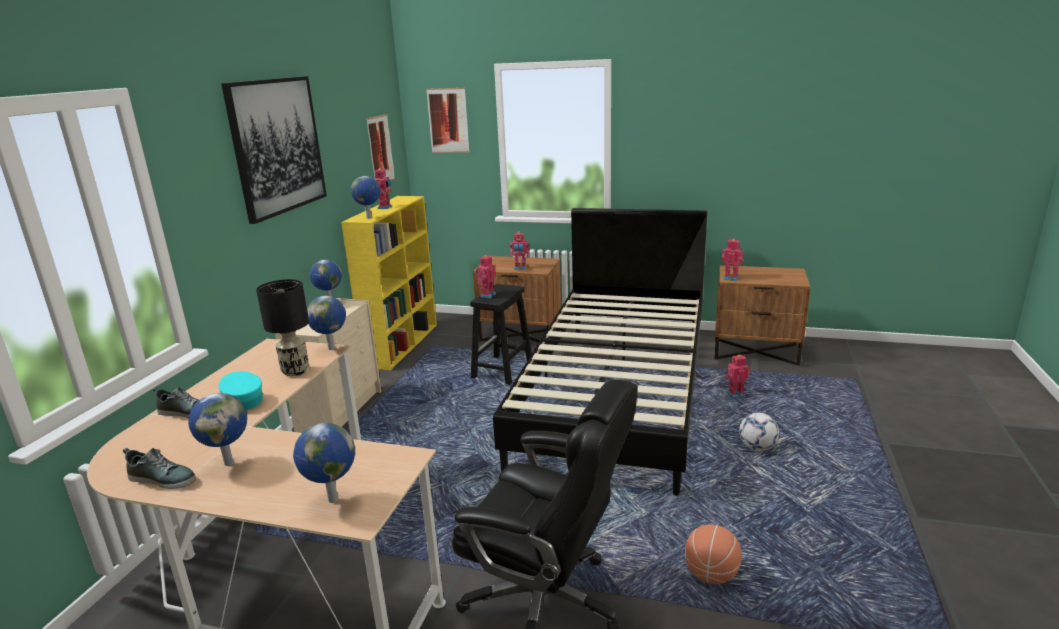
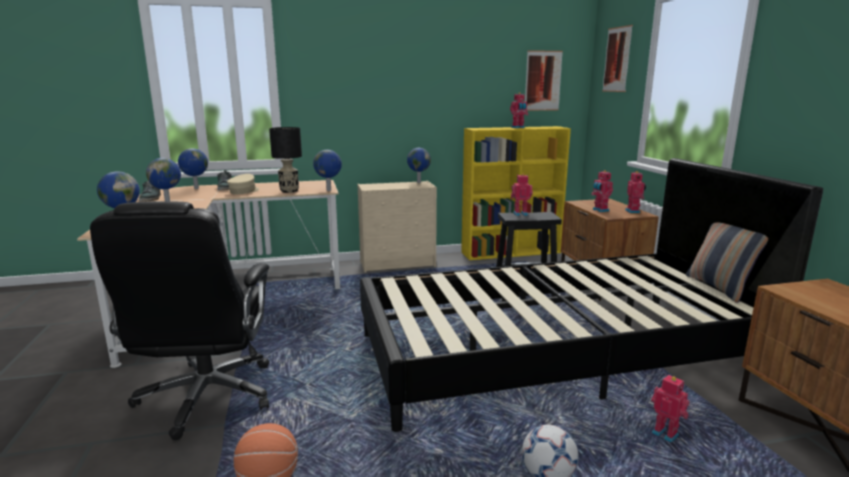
camera: 60 degrees right, 5 degrees down
turquoise cap [219,371,263,410] -> beige cap [227,174,259,195]
picture [221,76,327,224] -> none
globe [351,176,380,219] -> globe moved to [178,148,208,189]
toy robot [721,239,744,281] -> toy robot moved to [625,171,646,213]
none -> pillow [686,222,768,303]

